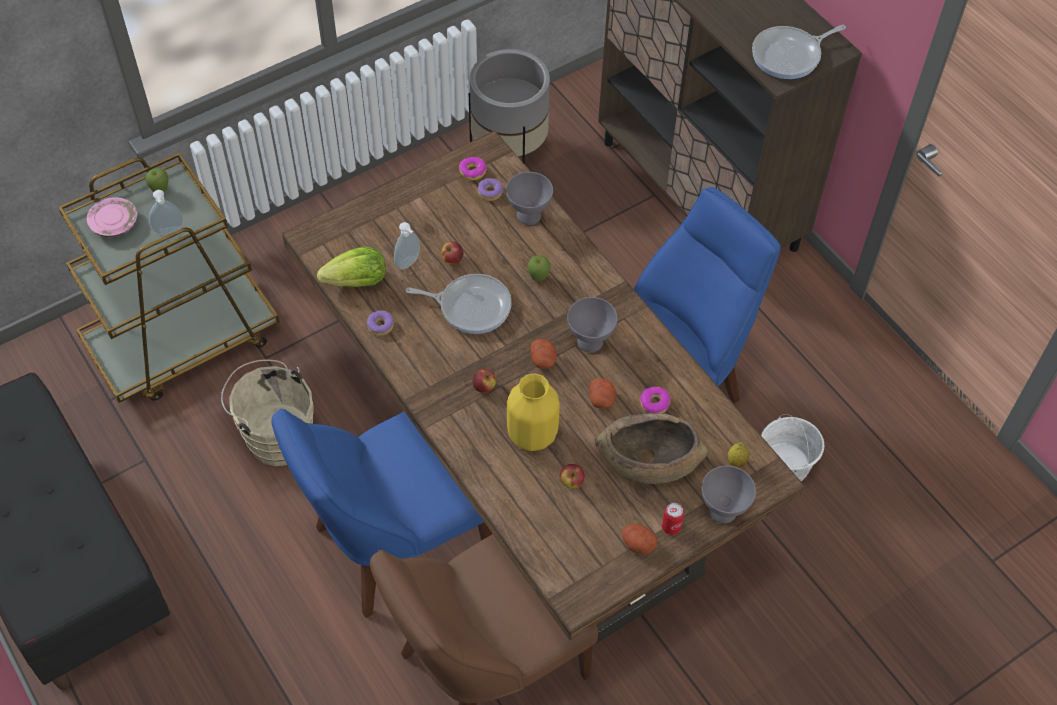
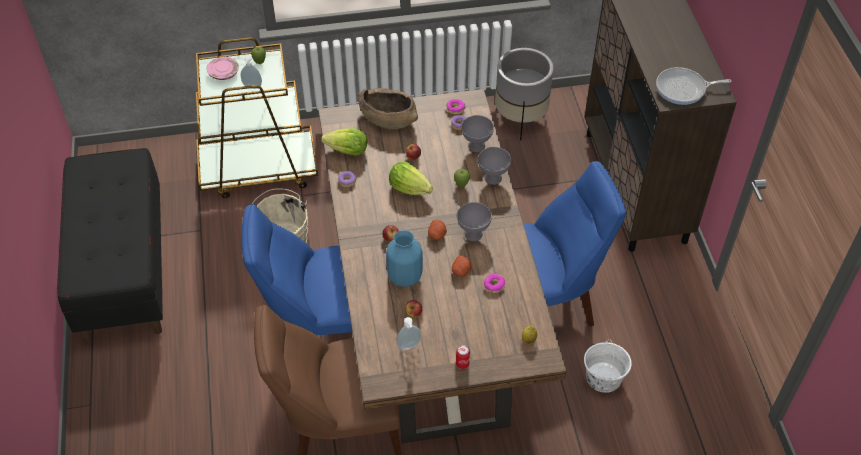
camera: 25 degrees right, 5 degrees down
soap dispenser [394,222,420,270] -> soap dispenser moved to [397,317,421,350]
frying pan [405,274,512,334] -> lettuce [389,162,433,195]
yellow vase [507,373,560,451] -> blue vase [386,230,423,287]
brown bowl [595,413,709,484] -> brown bowl moved to [358,88,418,129]
potato [622,523,658,555] -> none
grey bowl [701,466,756,524] -> grey bowl moved to [478,147,511,185]

